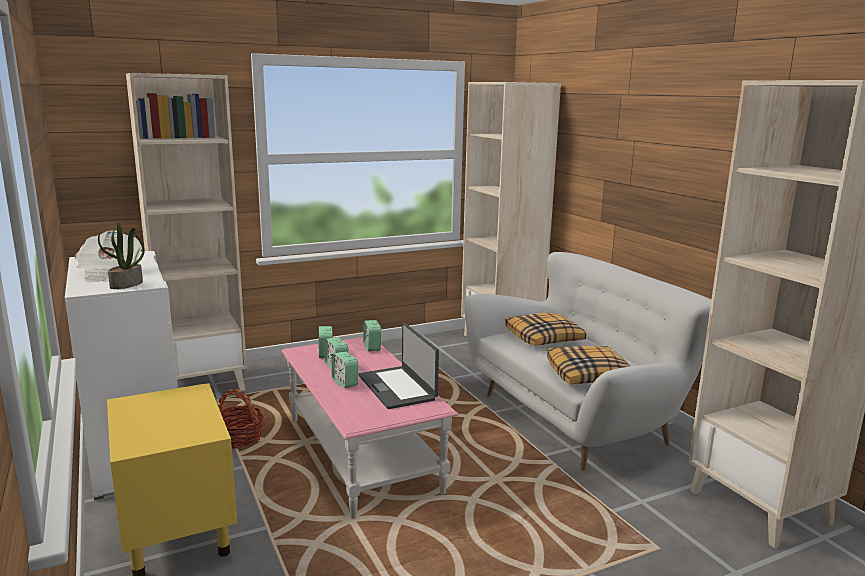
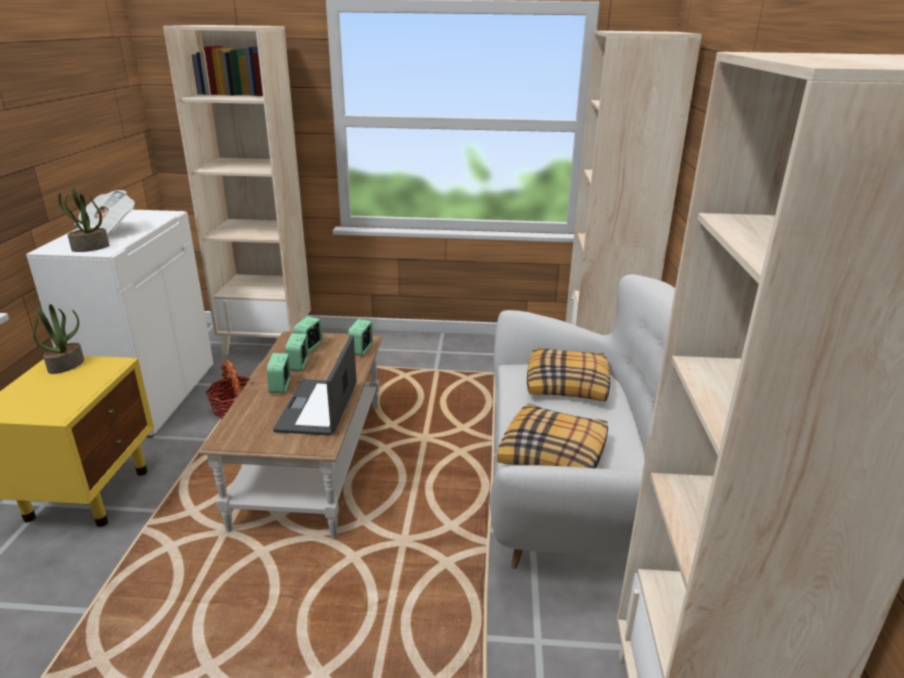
camera: 30 degrees right, 10 degrees up
pink coffee table [282,337,459,519] -> brown coffee table [198,331,383,538]
none -> potted plant [33,304,84,374]

